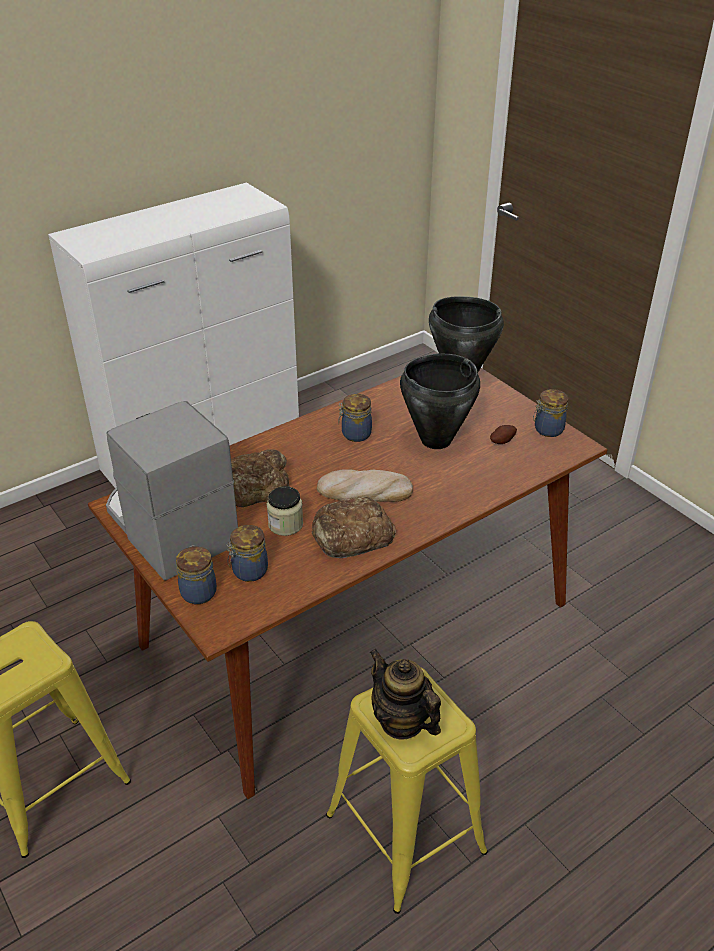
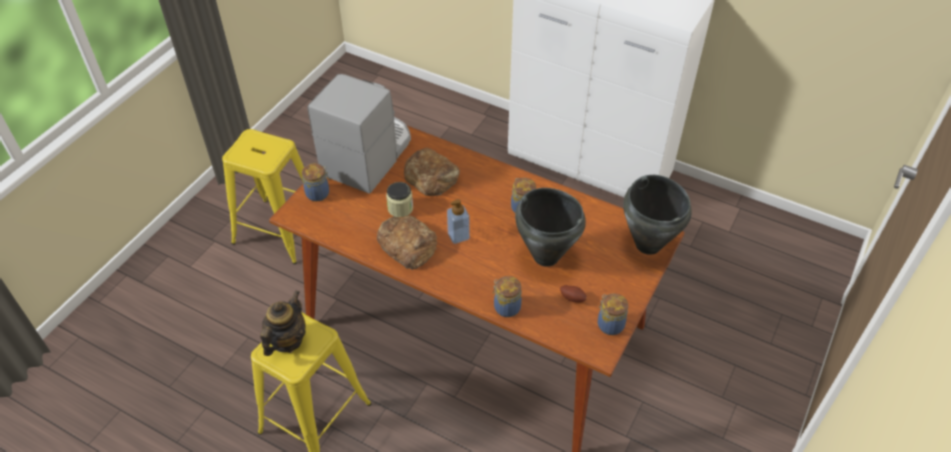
camera: 65 degrees right, 10 degrees up
jar [226,525,268,582] -> jar moved to [493,276,522,317]
bread [317,469,413,502] -> soap dispenser [447,199,470,244]

